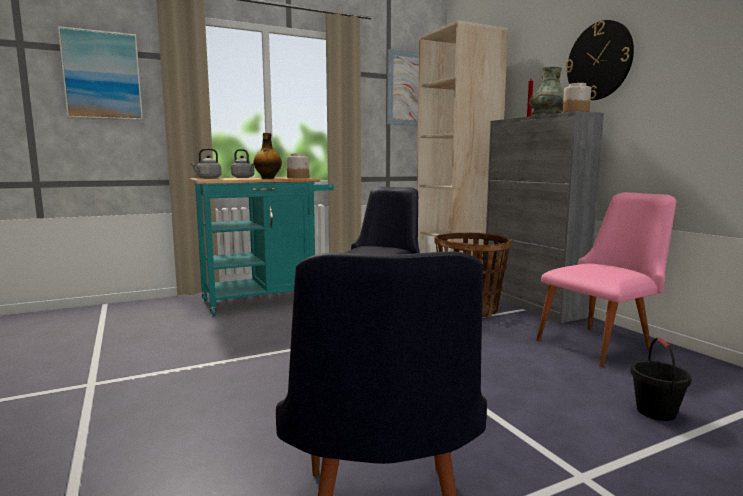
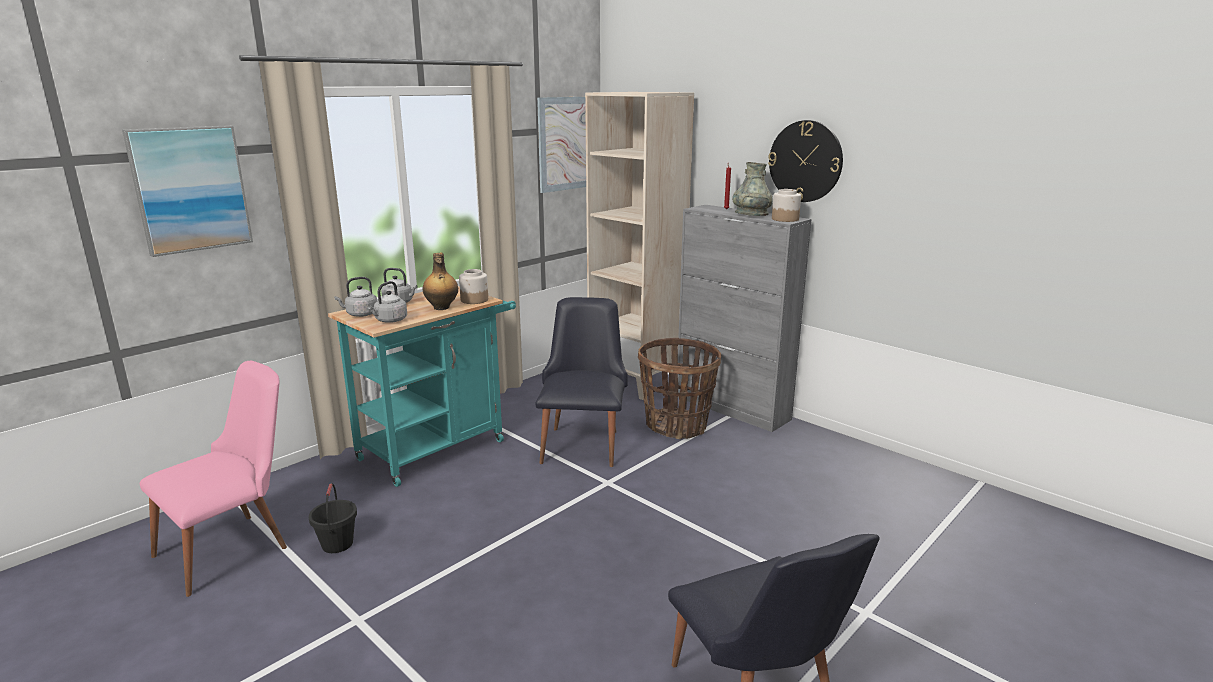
camera: 20 degrees left, 10 degrees up
pink chair [536,192,676,367] -> pink chair moved to [140,361,287,597]
black bucket [630,337,692,421] -> black bucket moved to [309,483,357,553]
none -> grey kettle [368,281,407,323]

